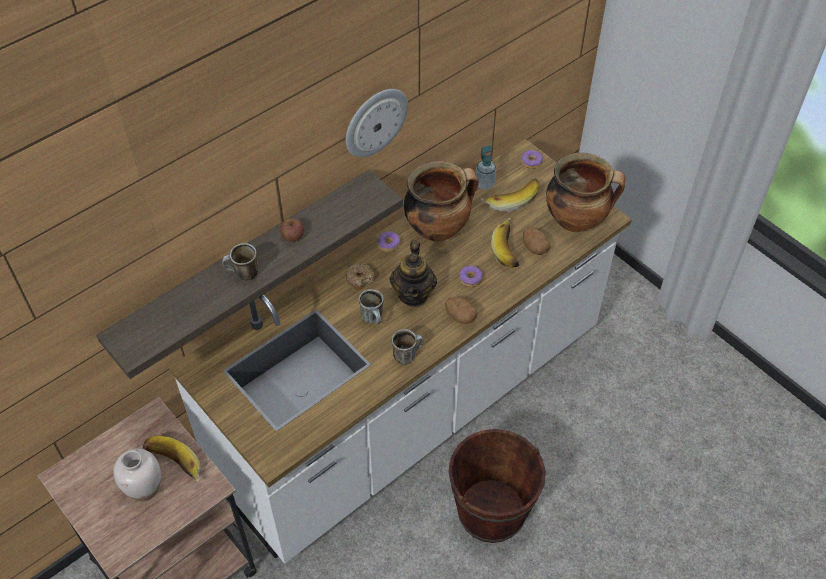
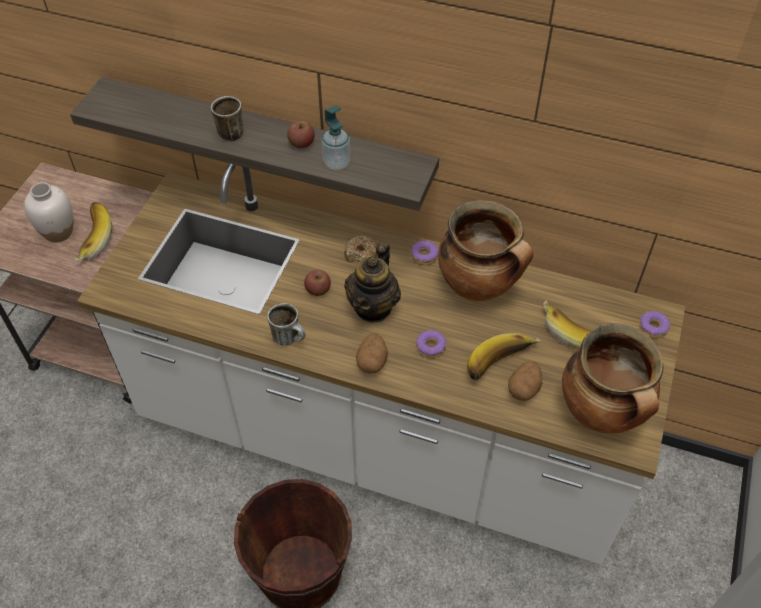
camera: 60 degrees right, 0 degrees up
wall clock [346,89,408,157] -> none
mug [359,289,384,324] -> apple [304,270,331,296]
teapot [389,241,437,307] -> teapot turned 45 degrees counterclockwise [344,242,401,323]
soap dispenser [476,145,496,190] -> soap dispenser moved to [322,105,350,170]

